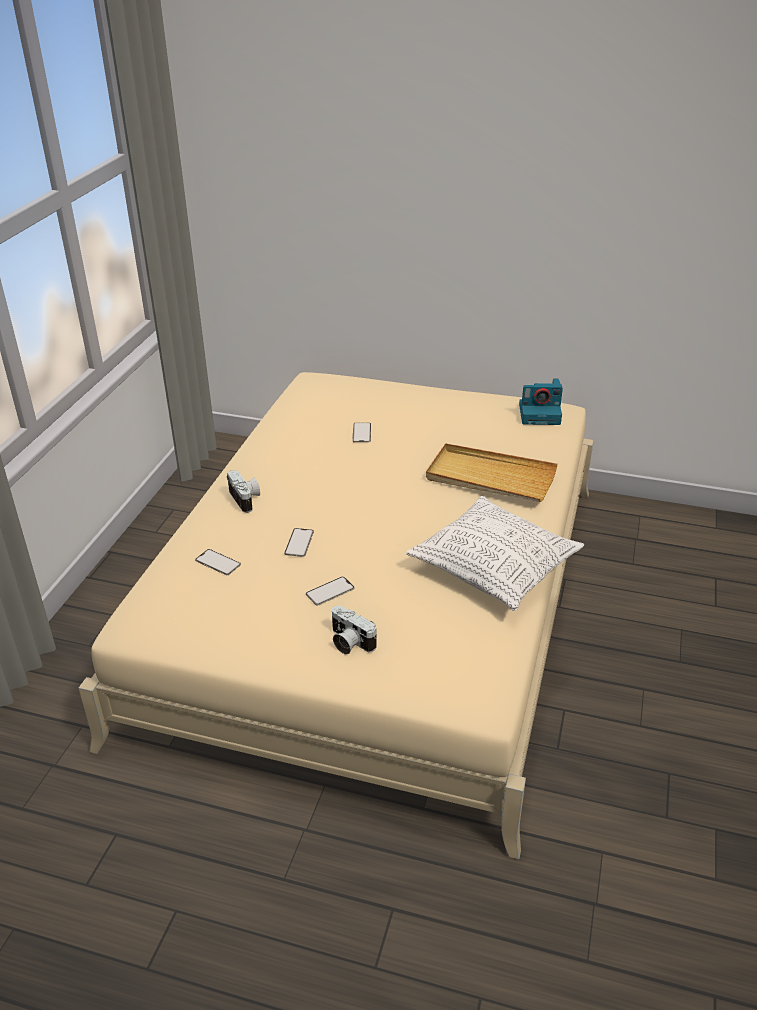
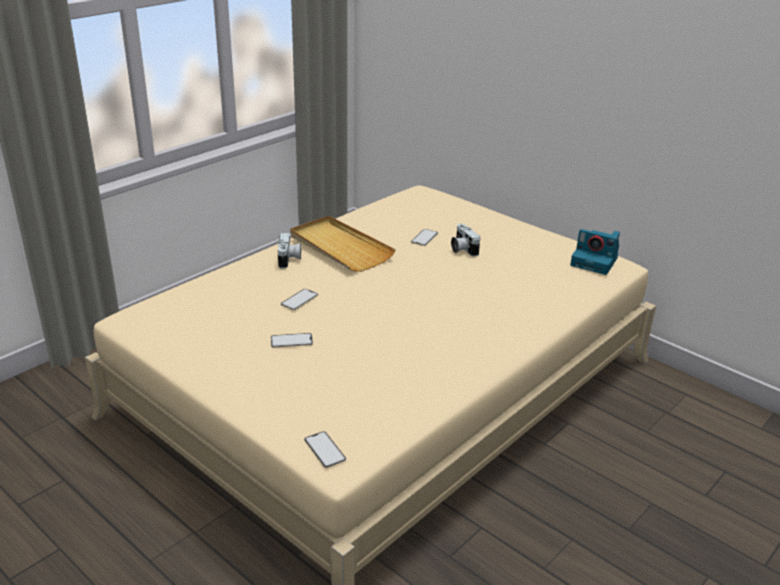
camera: 25 degrees right, 5 degrees down
phone [195,549,241,575] -> phone moved to [304,431,346,468]
camera [332,605,377,655] -> camera moved to [451,224,480,257]
pillow [406,496,584,611] -> none
beige tray [426,443,558,502] -> beige tray moved to [290,216,396,272]

